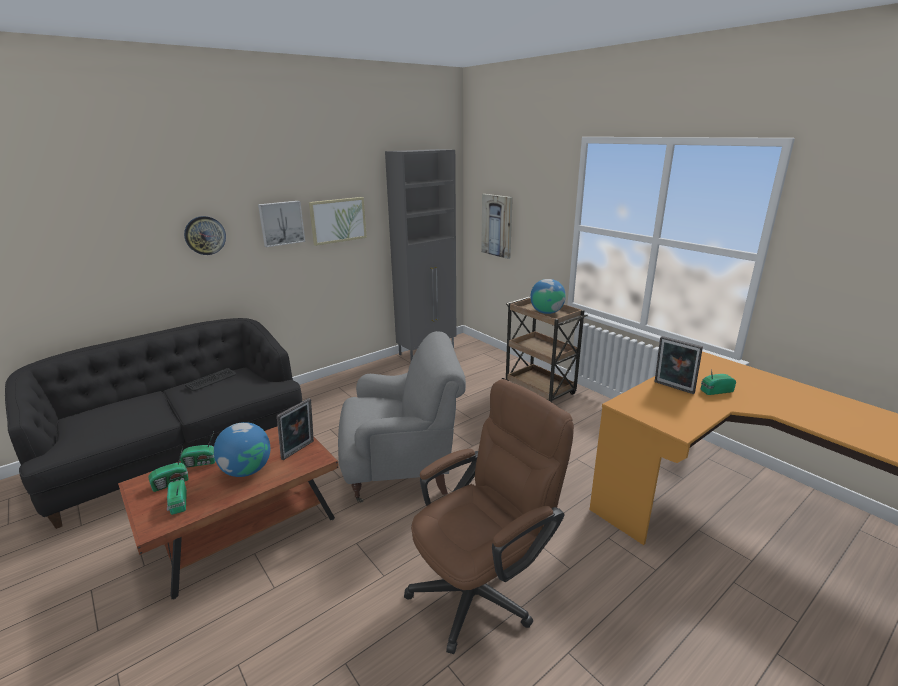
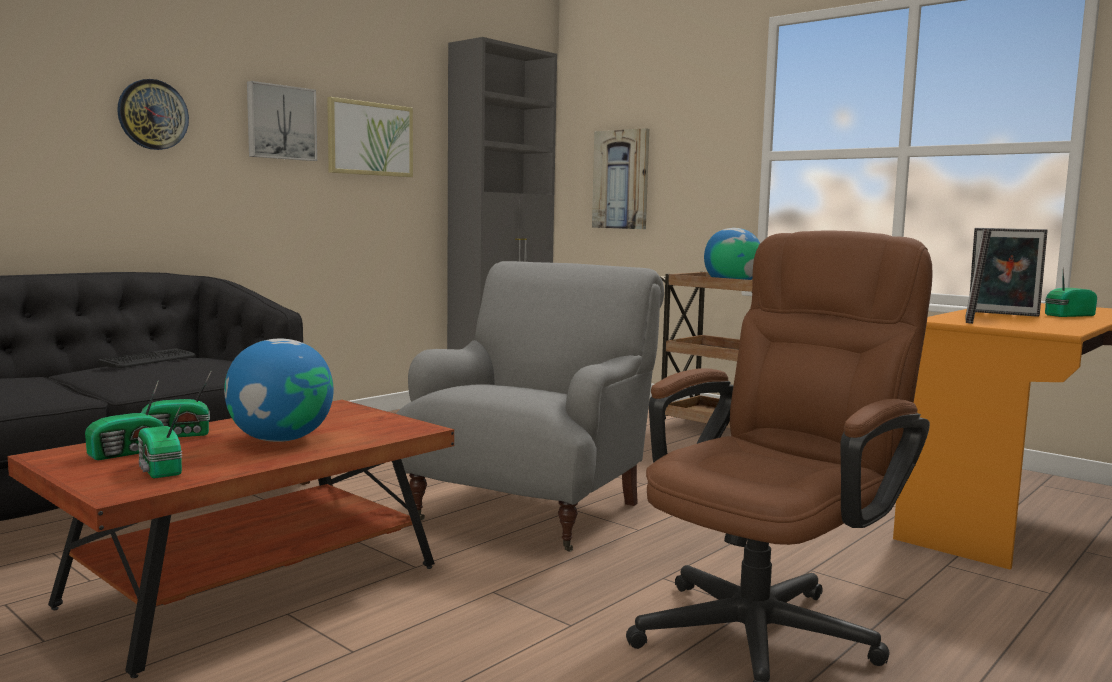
camera: 10 degrees left, 15 degrees down
picture frame [277,398,314,460] -> picture frame moved to [965,228,992,324]
grey armchair [338,331,466,503] -> grey armchair turned 45 degrees counterclockwise [396,261,664,552]

